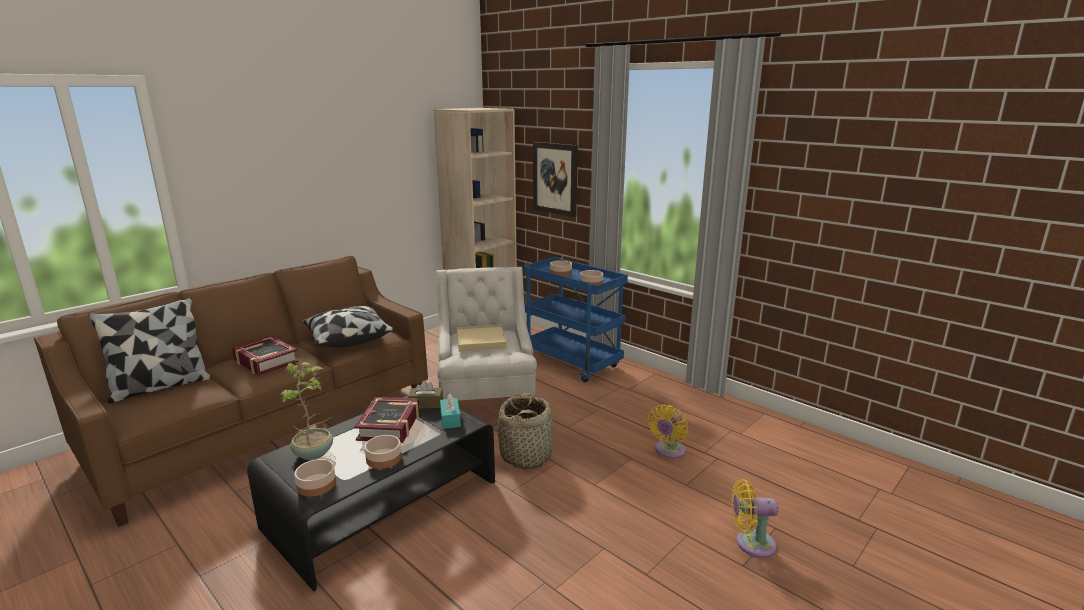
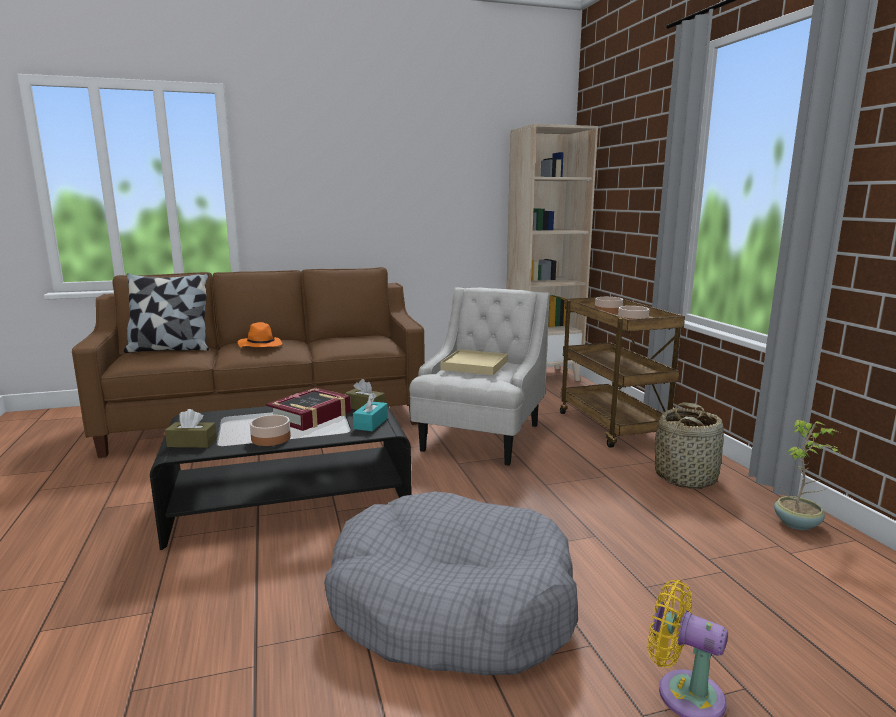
camera: 30 degrees right, 5 degrees down
book [232,336,299,375] -> orange hat [238,322,283,347]
potted plant [279,362,333,460] -> potted plant moved to [774,420,841,530]
bowl [294,459,336,497] -> brown tissue box [165,409,217,448]
pillow [303,306,394,347] -> none
basket [498,392,553,469] -> basket moved to [655,403,724,489]
blue cart [523,257,628,382] -> brown cart [560,296,685,448]
picture [533,142,578,217] -> none
yellow fan [648,404,688,458] -> none
none -> grey dog bed [324,491,578,675]

